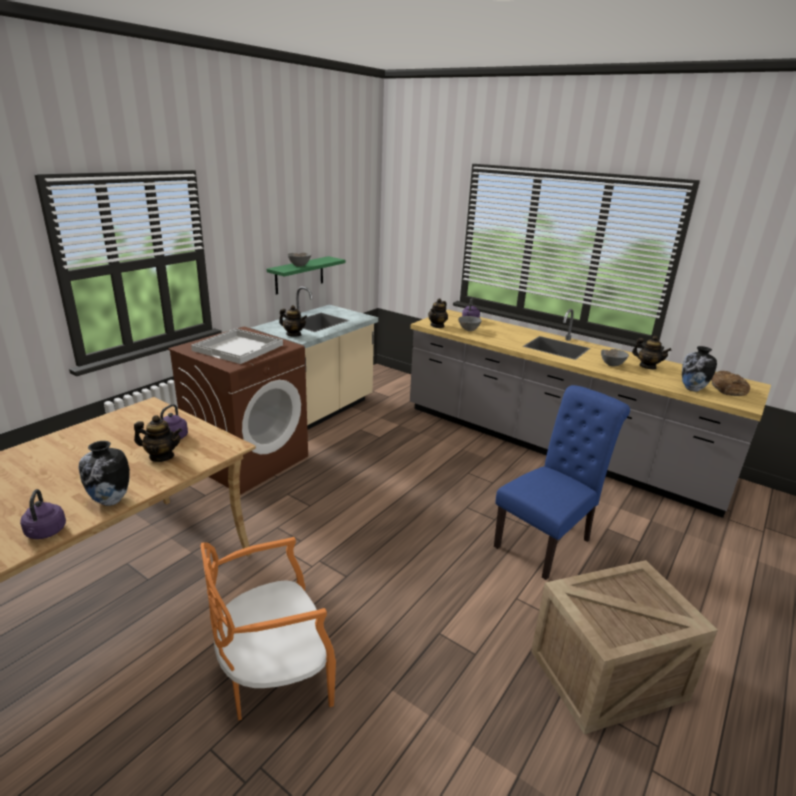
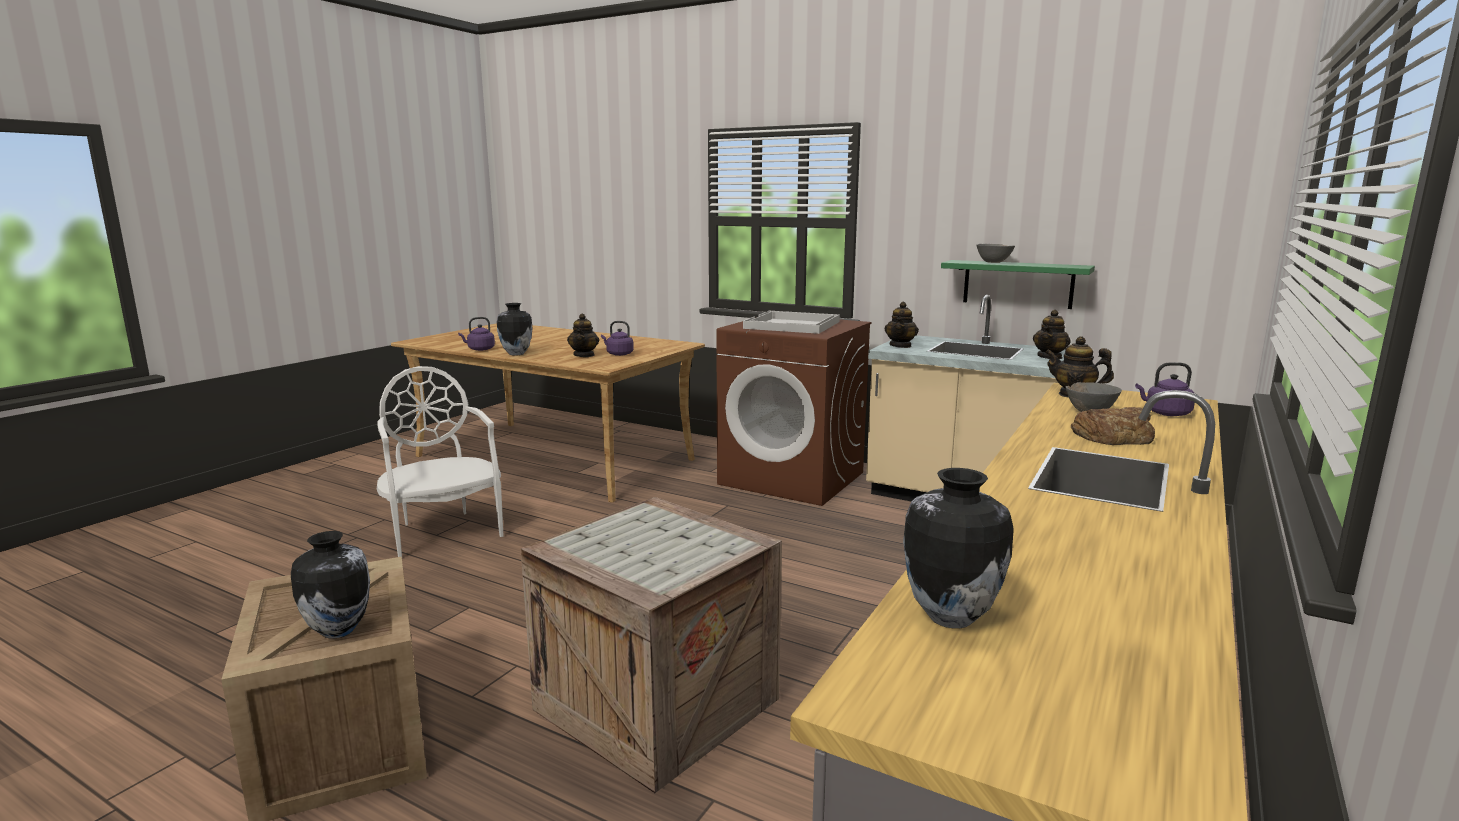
camera: 85 degrees right, 10 degrees down
orange chair [200,537,336,720] -> white chair [377,366,503,557]
blue chair [494,385,630,580] -> crate [521,497,782,793]
grey bowl [601,349,629,366] -> none
teapot [632,336,672,369] -> teapot moved to [1033,310,1071,359]
bread [711,371,750,396] -> bread moved to [1071,407,1155,445]
none -> vase [291,531,370,639]

